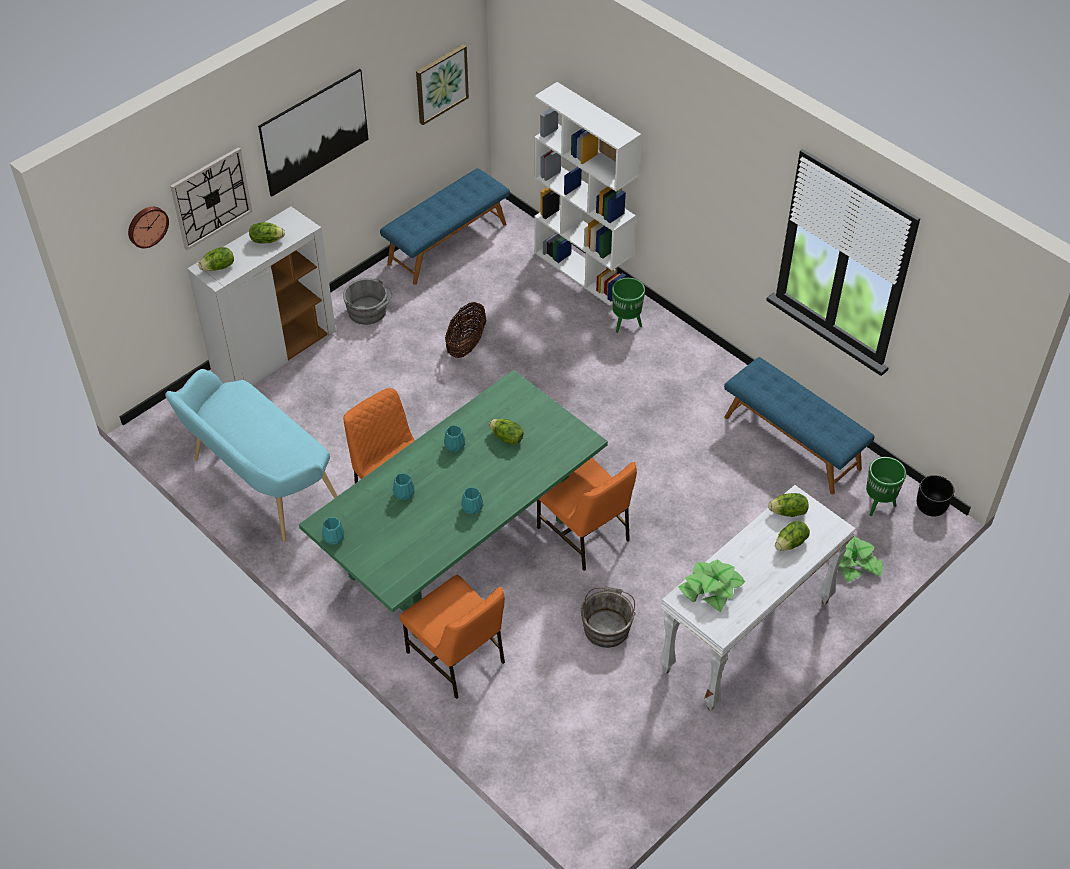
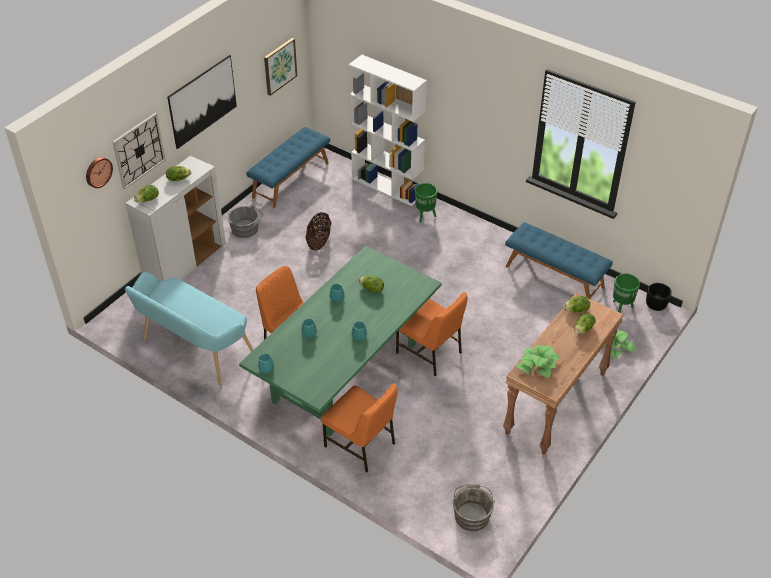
camera: 10 degrees left, 5 degrees down
grey bucket [581,586,636,648] -> grey bucket moved to [452,484,495,531]
white console table [659,485,856,711] -> brown console table [503,293,624,455]

